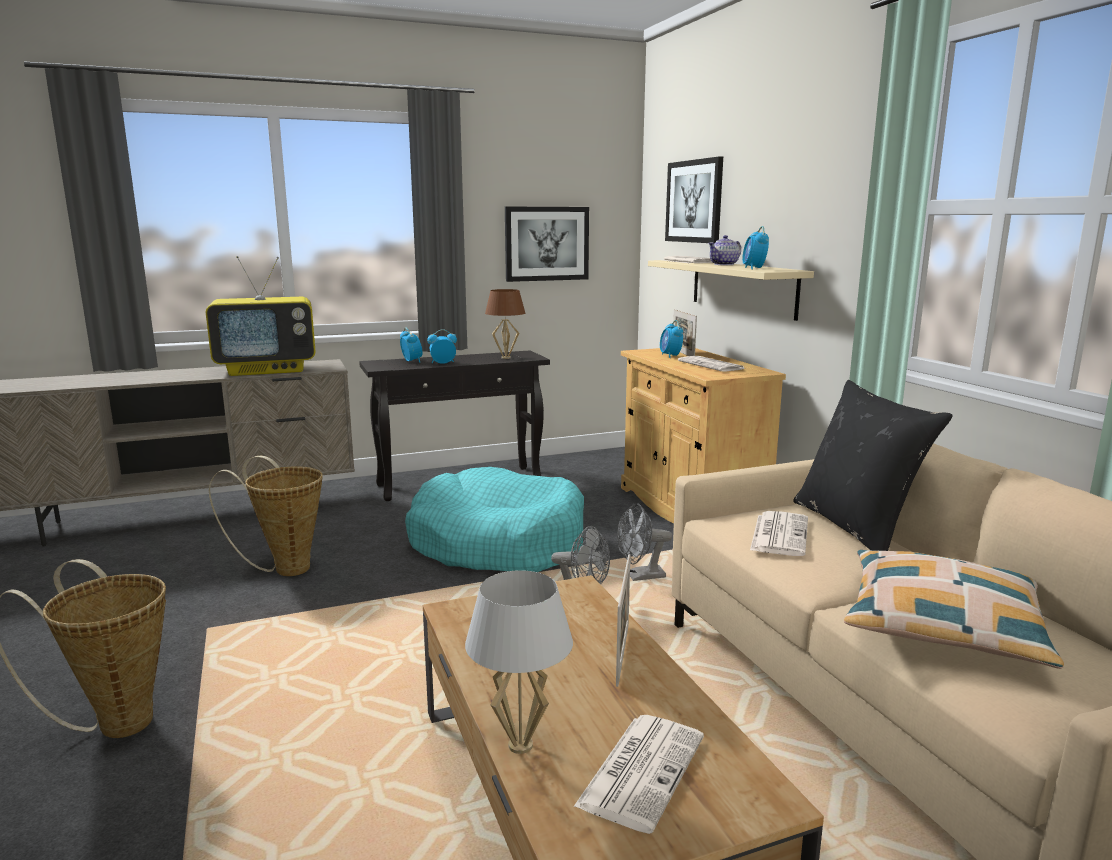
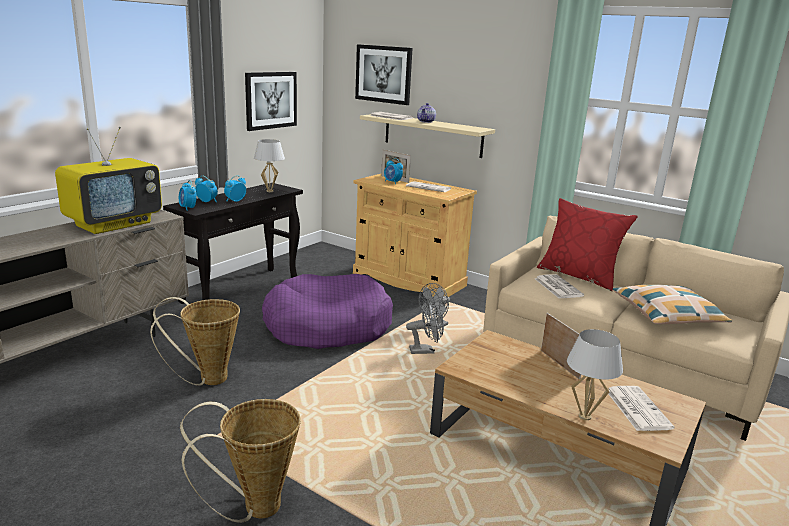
camera: 35 degrees left, 5 degrees up
turquoise dog bed [405,467,584,572] -> purple dog bed [262,274,393,349]
brown table lamp [485,289,525,359] -> white table lamp [254,139,285,192]
alarm clock [742,226,769,270] -> alarm clock moved to [179,180,196,211]
black pillow [793,380,953,551] -> red pillow [537,198,638,291]

